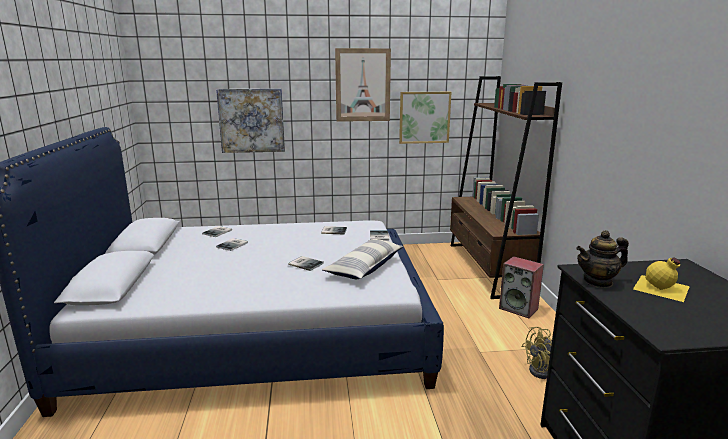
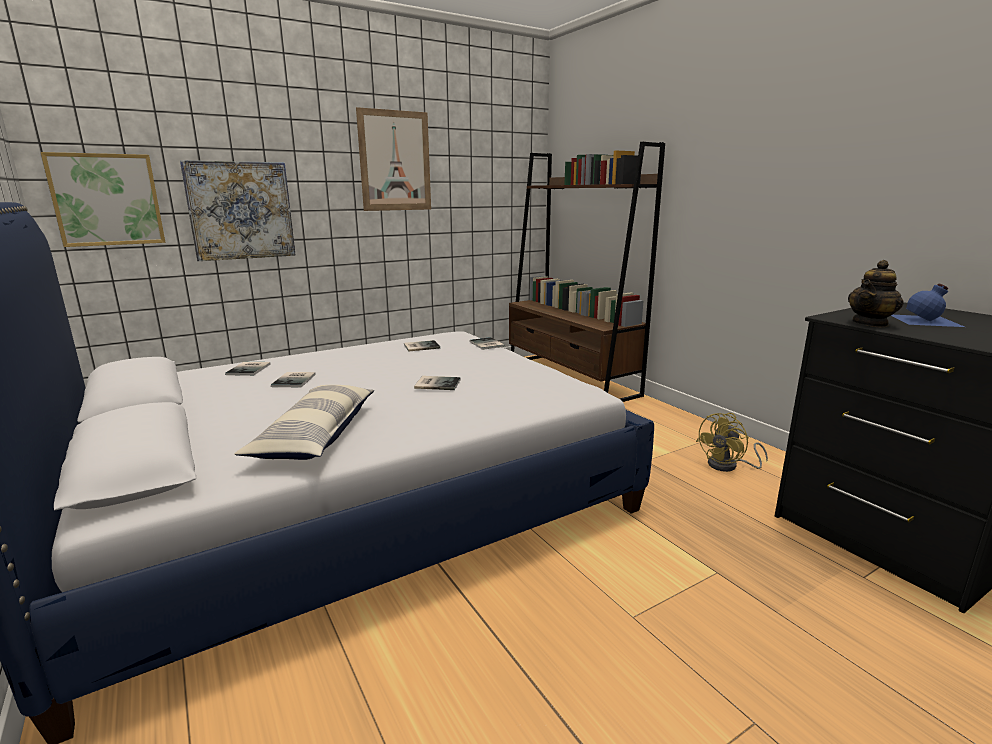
camera: 25 degrees left, 0 degrees up
pillow [322,239,404,279] -> pillow moved to [235,385,374,460]
picture [399,92,451,144] -> picture moved to [41,152,166,247]
speaker [499,256,544,318] -> none
yellow bottle [633,257,690,302] -> blue bottle [891,284,964,327]

